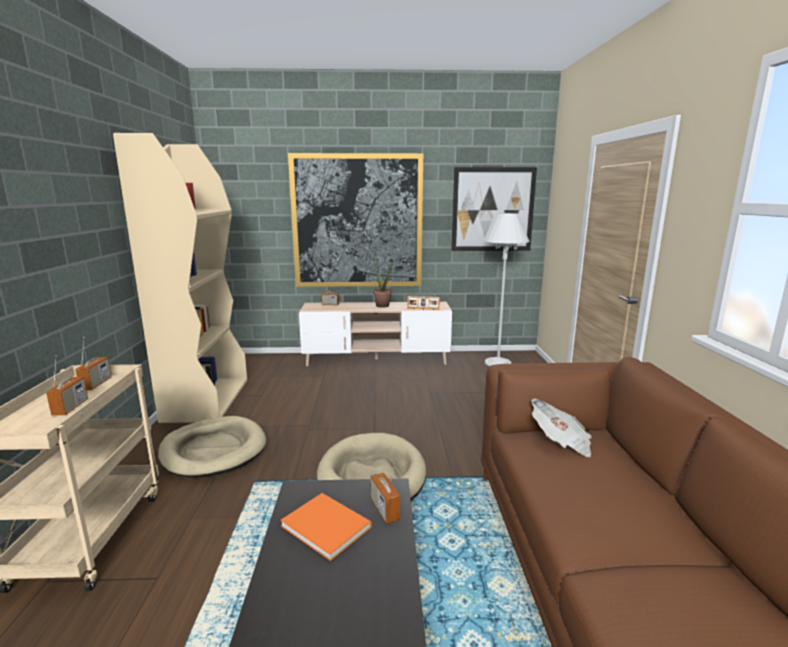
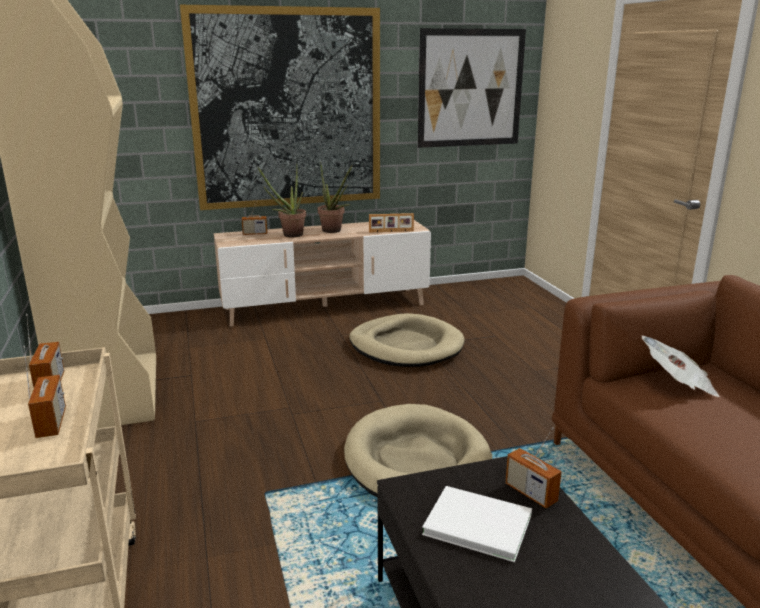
camera: 15 degrees left, 5 degrees up
beige dog bed [158,416,266,478] -> beige dog bed moved to [349,313,465,367]
orange book [280,493,372,561] -> white book [422,486,532,562]
white floor lamp [483,213,530,367] -> none
none -> potted plant [258,164,306,237]

